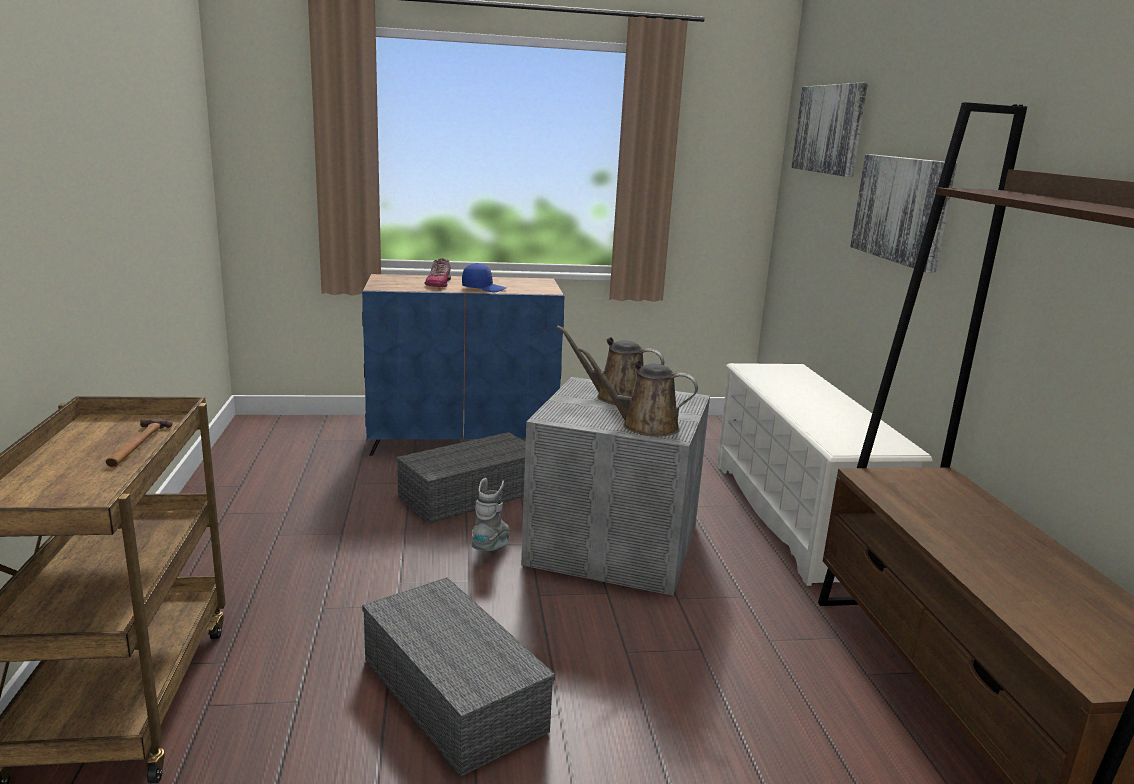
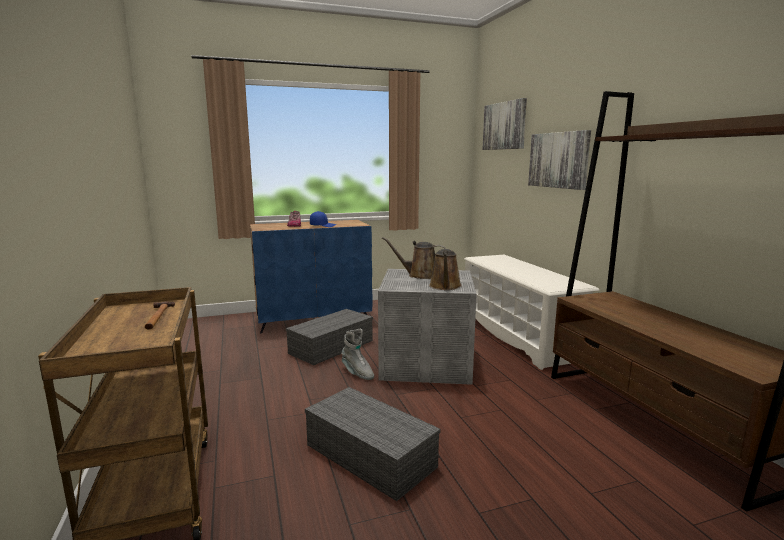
camera: 10 degrees left, 5 degrees down
grey boot [472,478,510,551] -> grey boot turned 135 degrees clockwise [341,329,374,380]
brown watering can [578,347,698,437] -> brown watering can turned 90 degrees counterclockwise [429,249,462,290]

